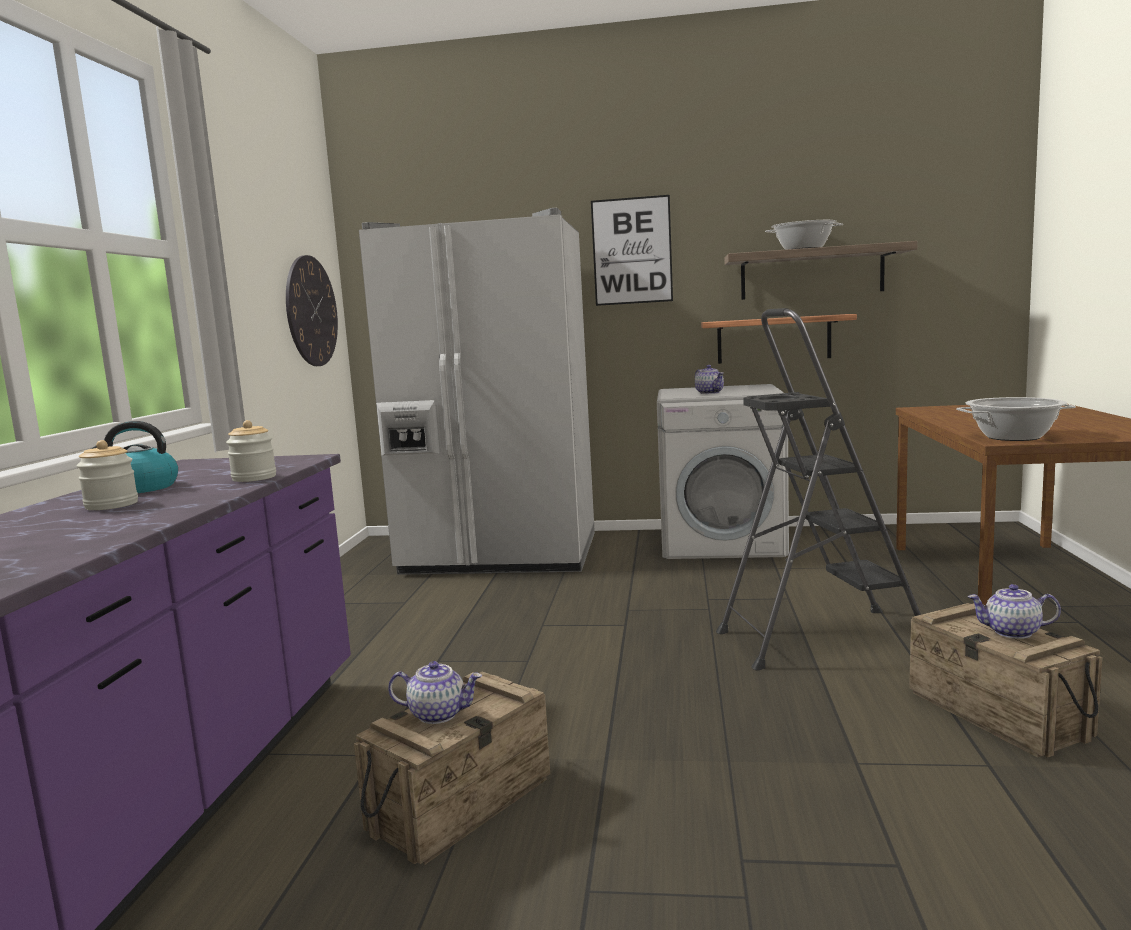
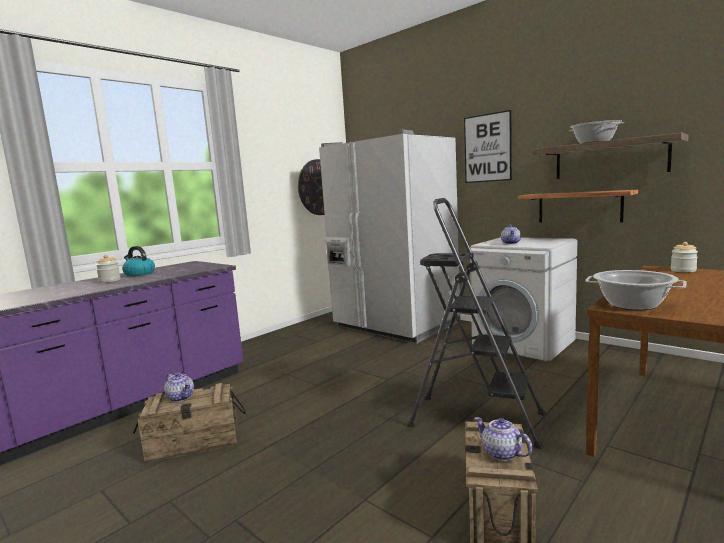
camera: 35 degrees right, 0 degrees up
jar [226,420,276,482] -> jar moved to [671,242,698,272]

